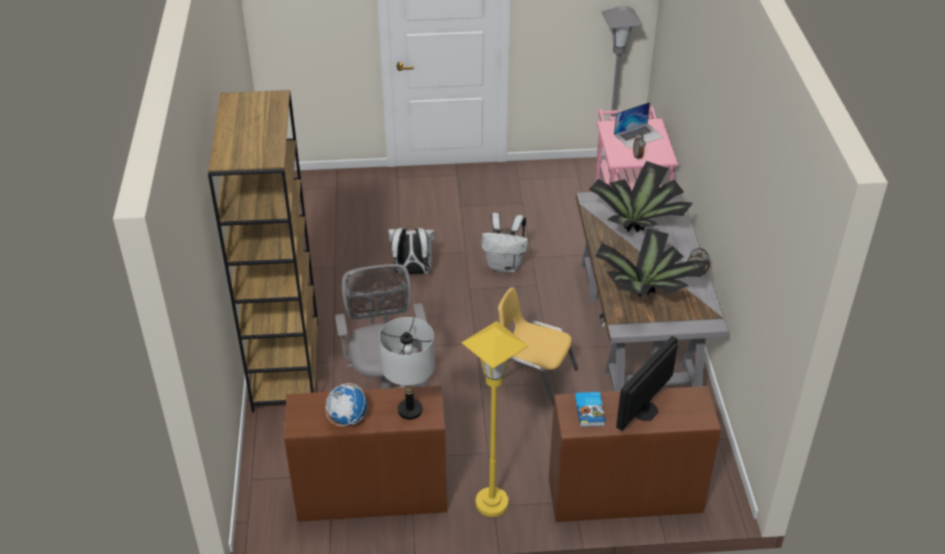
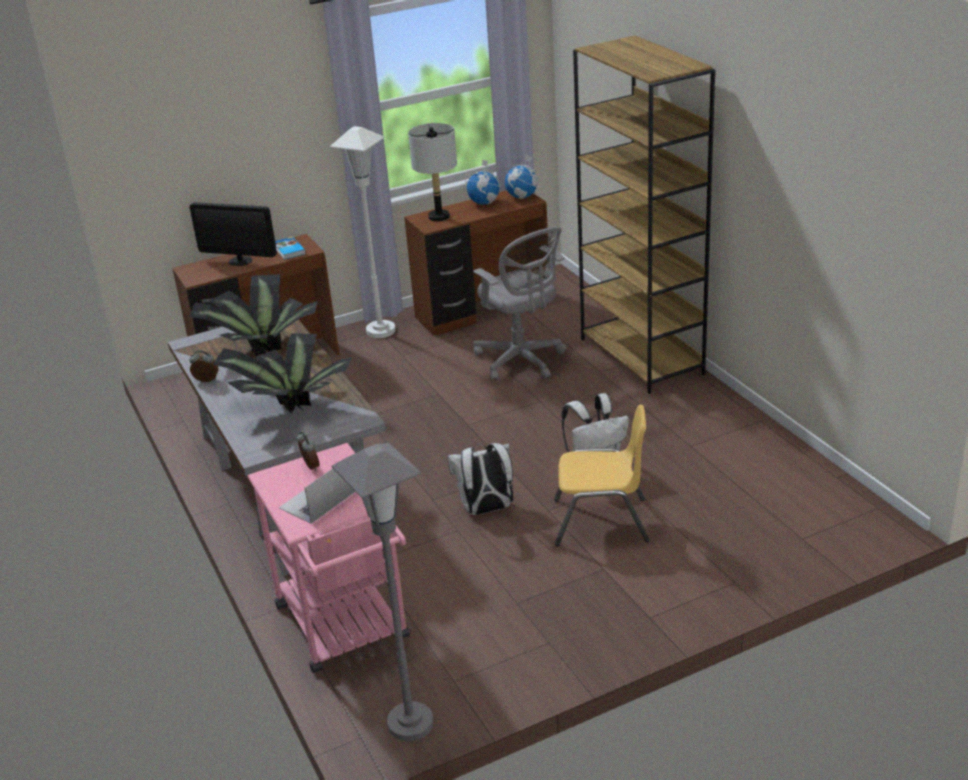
camera: 160 degrees right, 10 degrees down
yellow floor lamp [462,321,528,517] -> white floor lamp [330,126,395,338]
yellow chair [498,287,578,407] -> yellow chair moved to [554,404,650,546]
monitor [616,336,678,431] -> monitor turned 90 degrees clockwise [190,202,277,266]
none -> globe [505,154,539,199]

